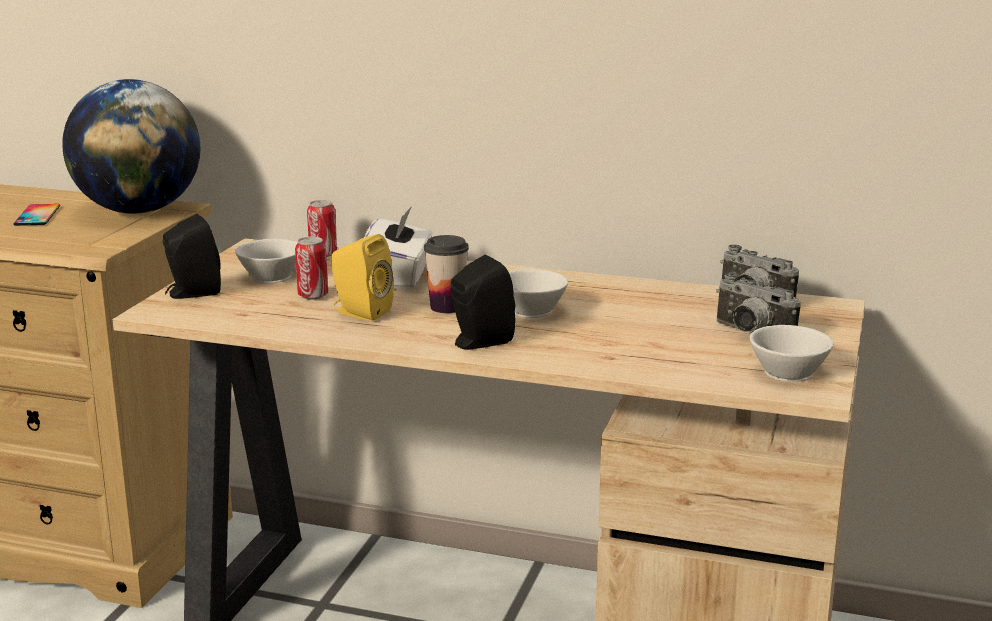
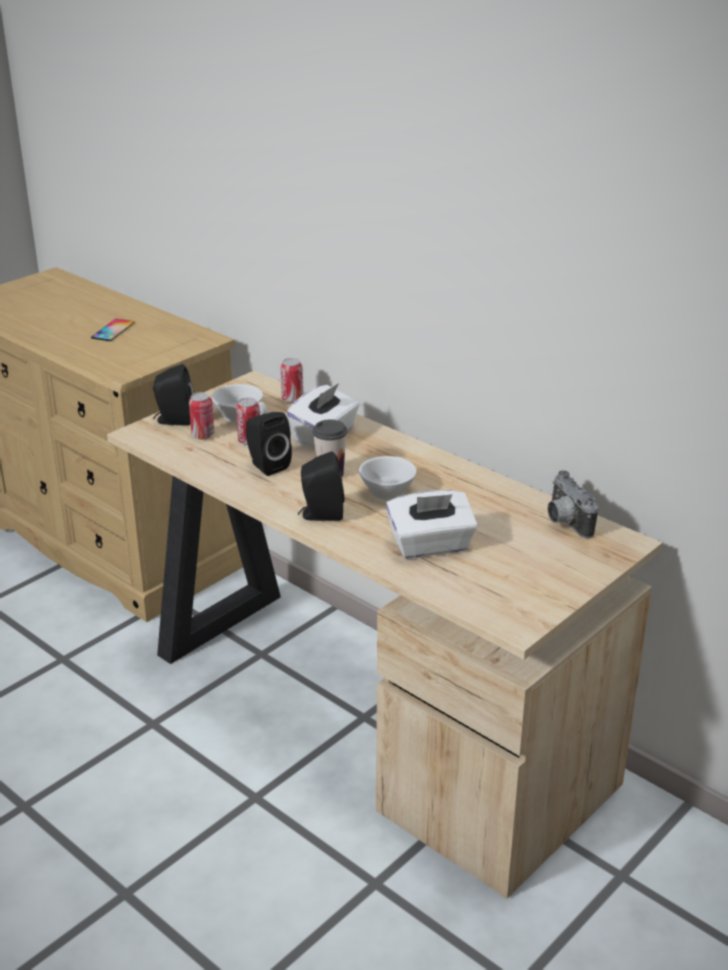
camera: 25 degrees right, 10 degrees up
globe [62,79,200,214] -> none
yellow speaker [331,234,394,321] -> black speaker [246,412,292,476]
camera [716,273,801,333] -> none
white cup [749,325,833,382] -> none
none -> can [189,392,214,439]
none -> white tissue box [386,490,478,558]

